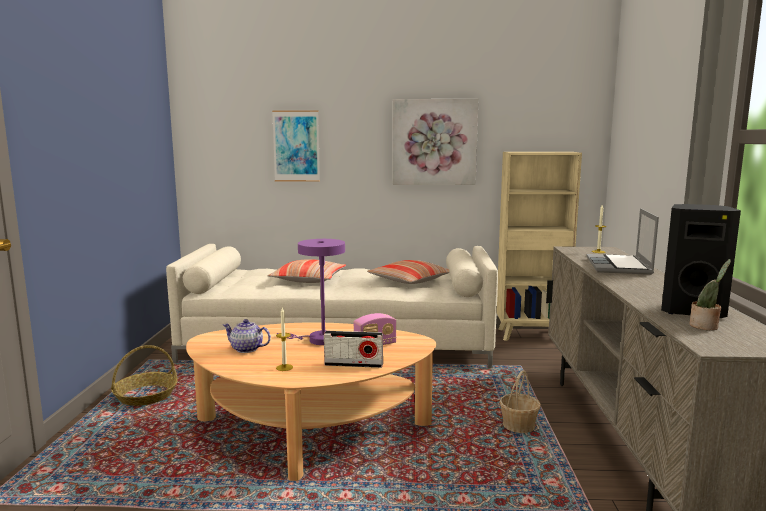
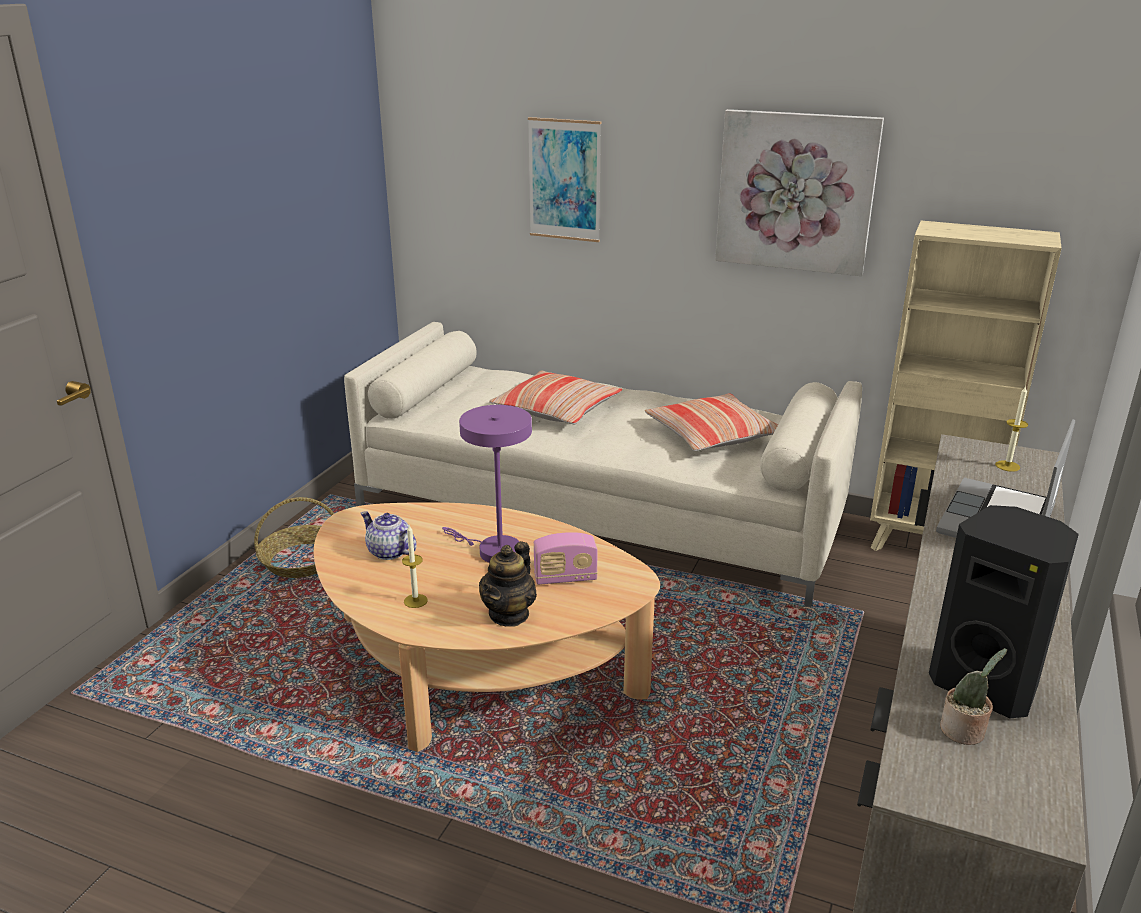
camera: 20 degrees right, 15 degrees up
radio [324,331,383,368] -> teapot [479,541,537,627]
basket [499,370,541,433] -> none

